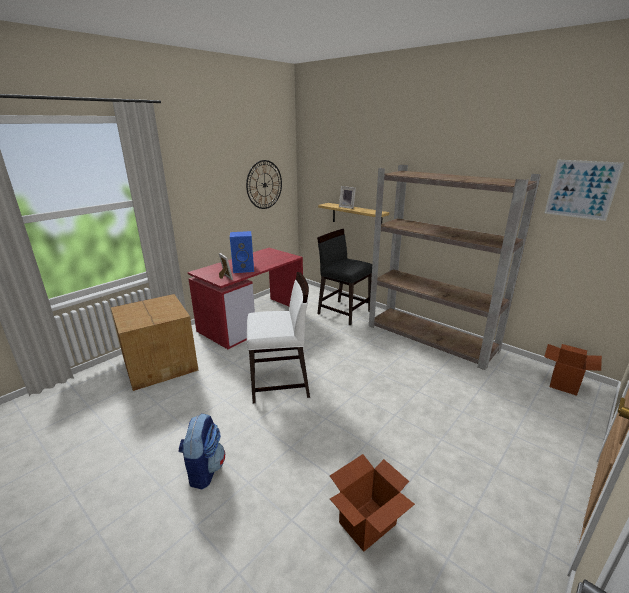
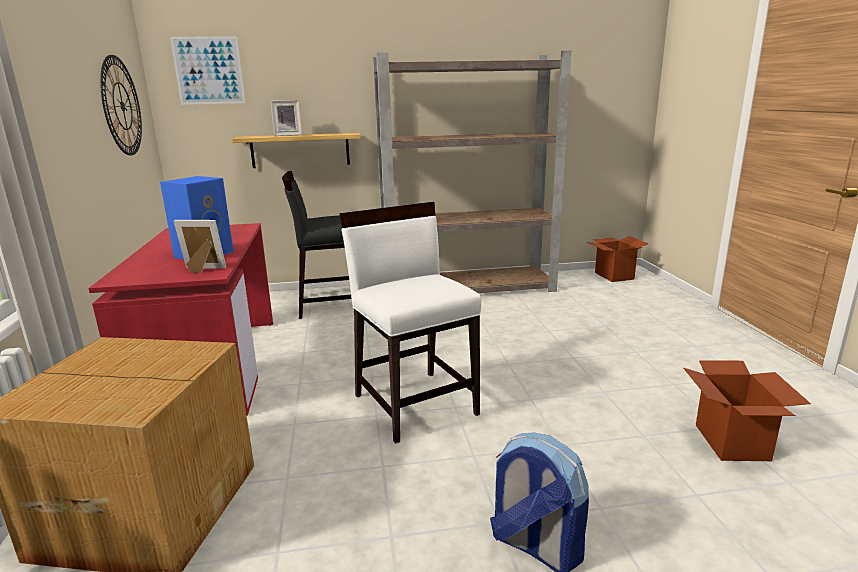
camera: 50 degrees left, 5 degrees down
white chair [247,272,310,404] -> white chair turned 60 degrees counterclockwise [339,202,482,444]
picture [545,160,624,221] -> picture moved to [170,36,245,105]

